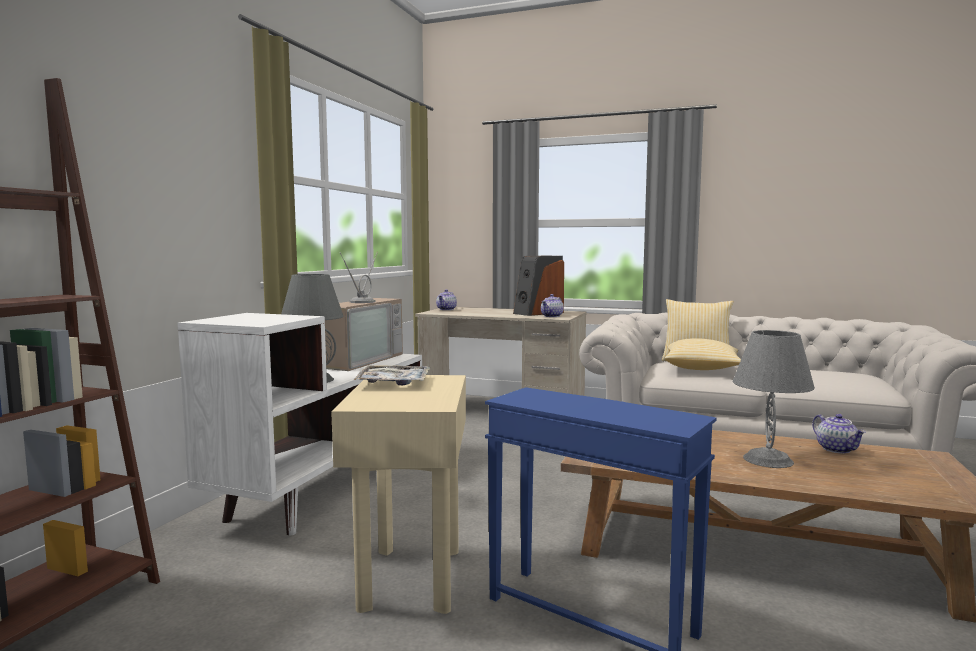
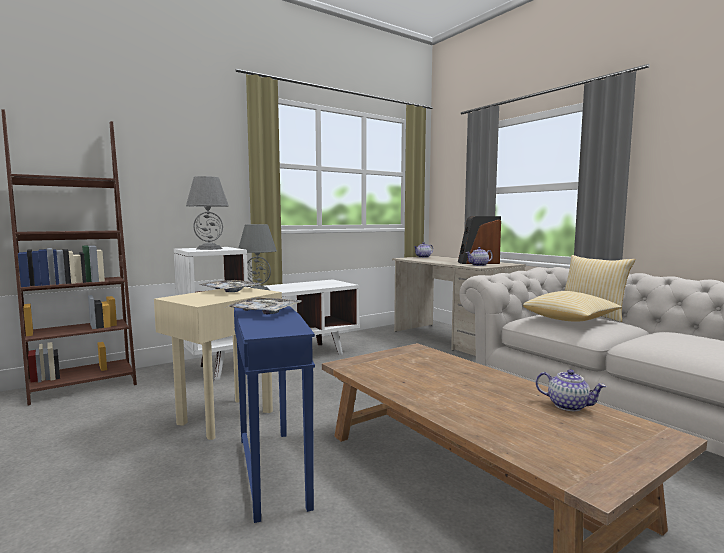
camera: 35 degrees right, 0 degrees up
television [325,252,403,371] -> none
grey table lamp [733,330,815,468] -> grey table lamp moved to [186,176,229,250]
teapot [812,414,866,453] -> teapot turned 75 degrees counterclockwise [536,369,606,411]
none -> tray [227,297,302,314]

